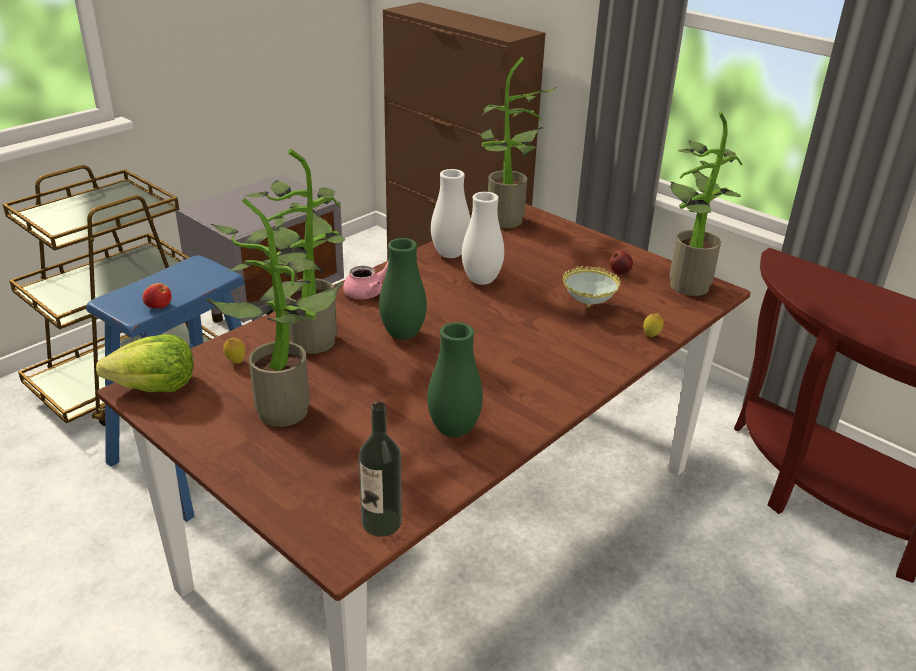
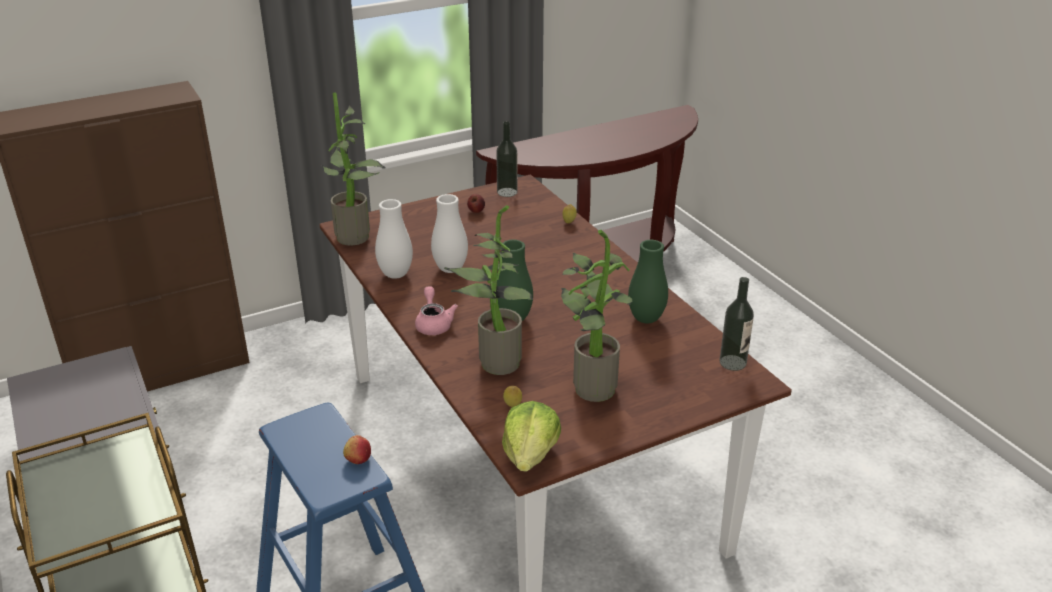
camera: 70 degrees left, 0 degrees up
bowl [563,266,621,307] -> none
potted plant [669,111,743,296] -> bottle [496,121,518,197]

